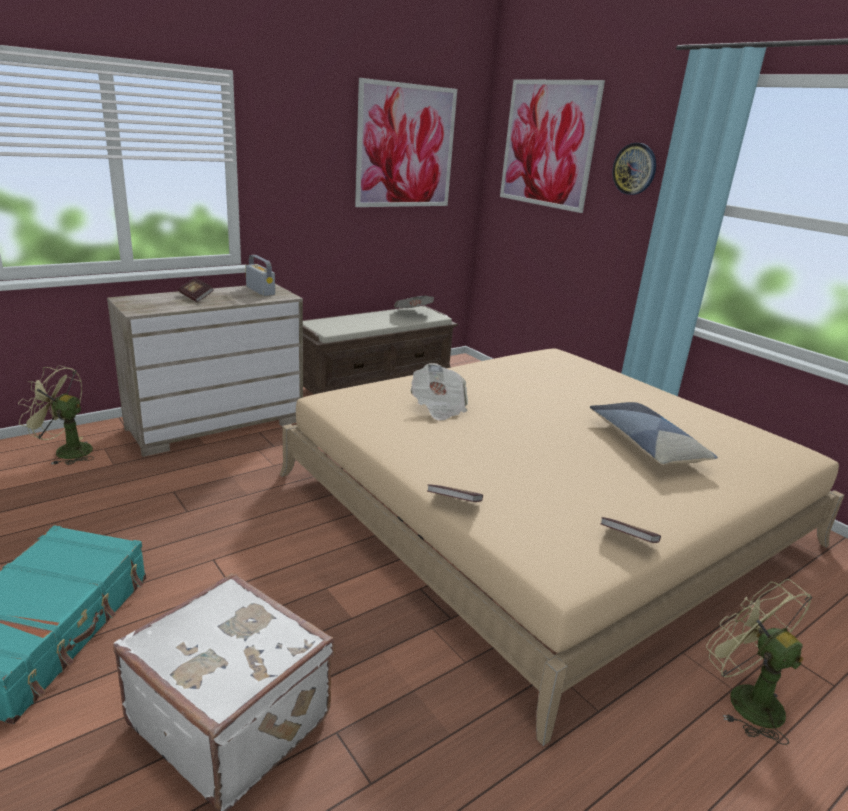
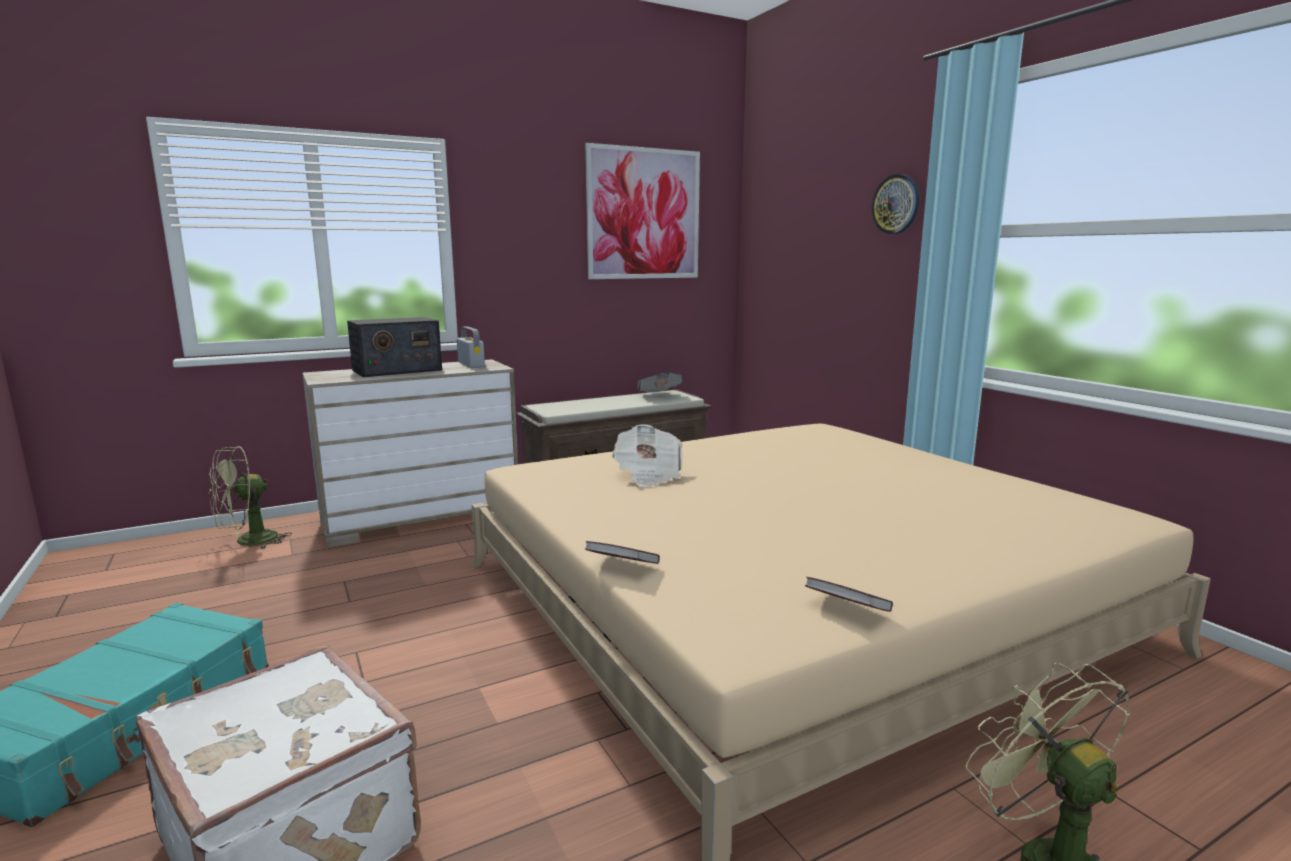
camera: 10 degrees right, 10 degrees down
green fan [18,365,94,465] -> green fan turned 60 degrees counterclockwise [209,446,292,549]
book [178,278,214,302] -> radio [347,317,442,377]
picture [500,79,605,213] -> none
pillow [590,402,718,465] -> none

